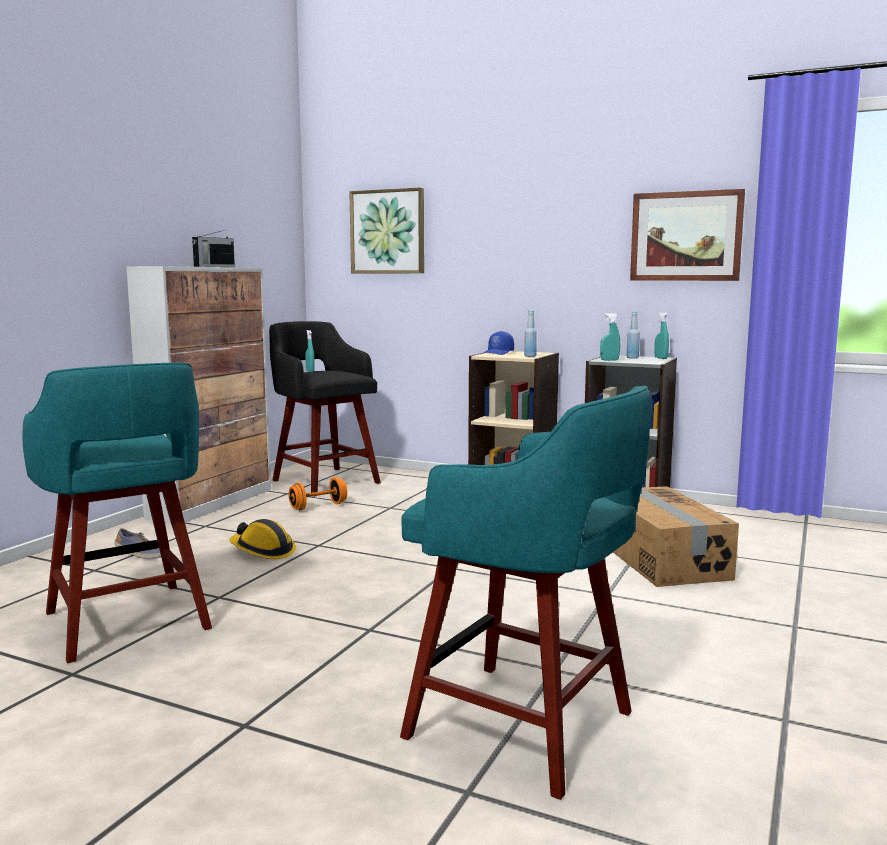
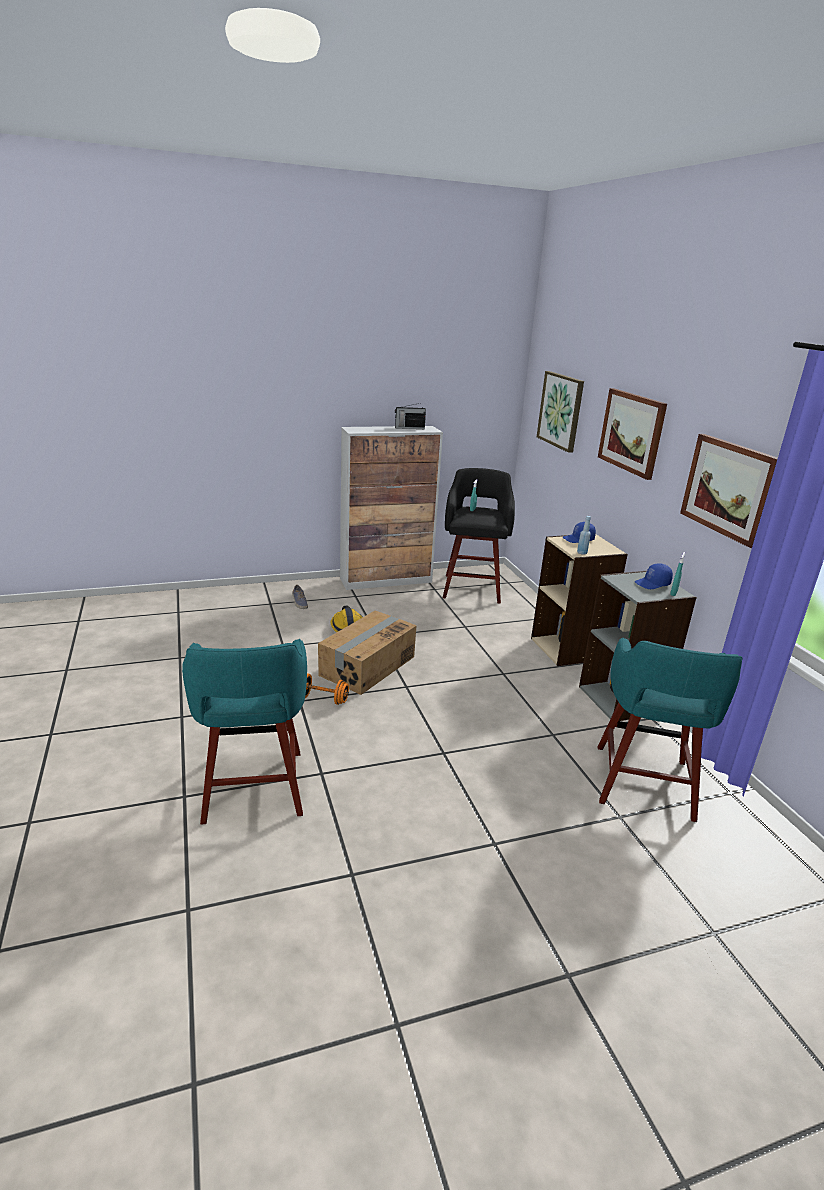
camera: 45 degrees right, 15 degrees up
turquoise stool [22,363,212,663] -> turquoise stool moved to [598,638,743,822]
orange dumbbell [289,477,347,510] -> orange dumbbell moved to [305,674,349,705]
turquoise spray bottle [600,313,620,361] -> none
cardboard box [613,486,739,587] -> cardboard box moved to [318,611,417,695]
blue bottle [626,311,640,359] -> blue cap [635,563,673,589]
none -> picture [598,388,667,480]

